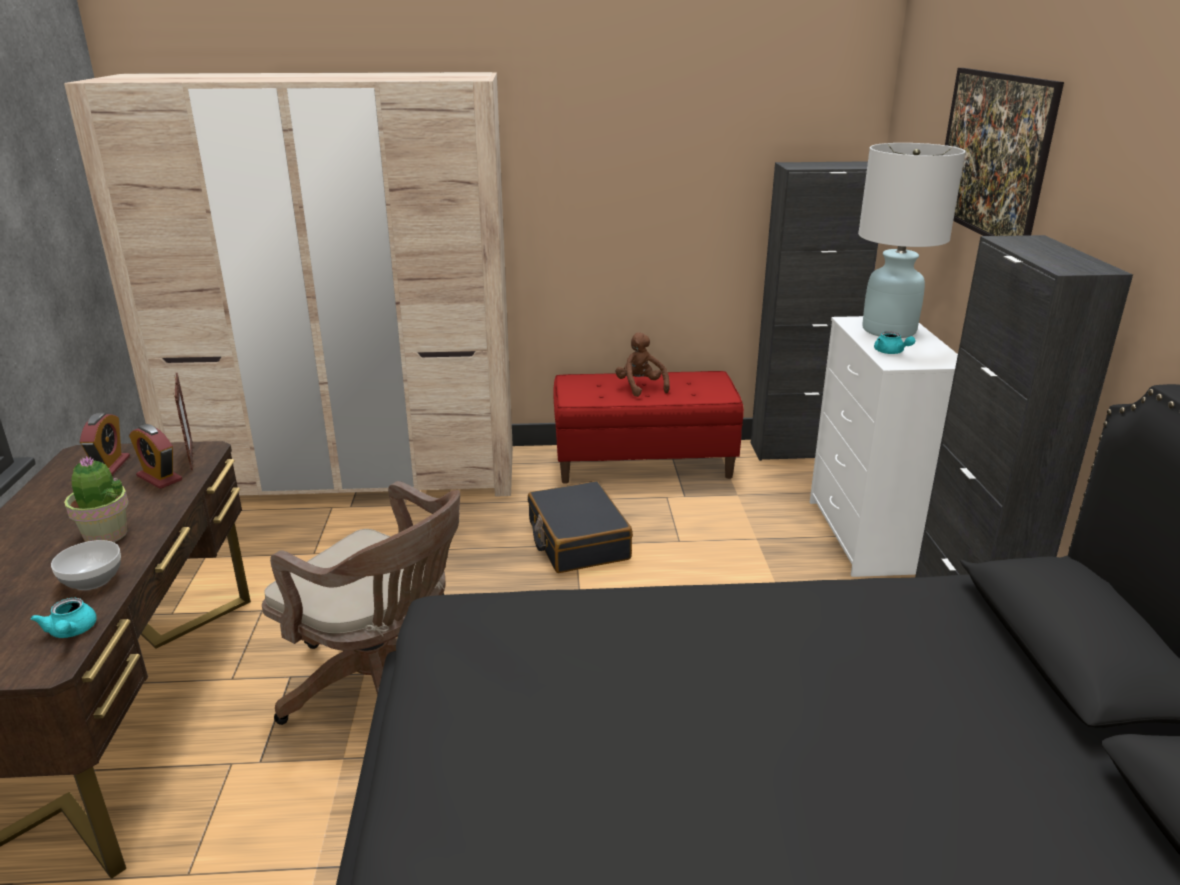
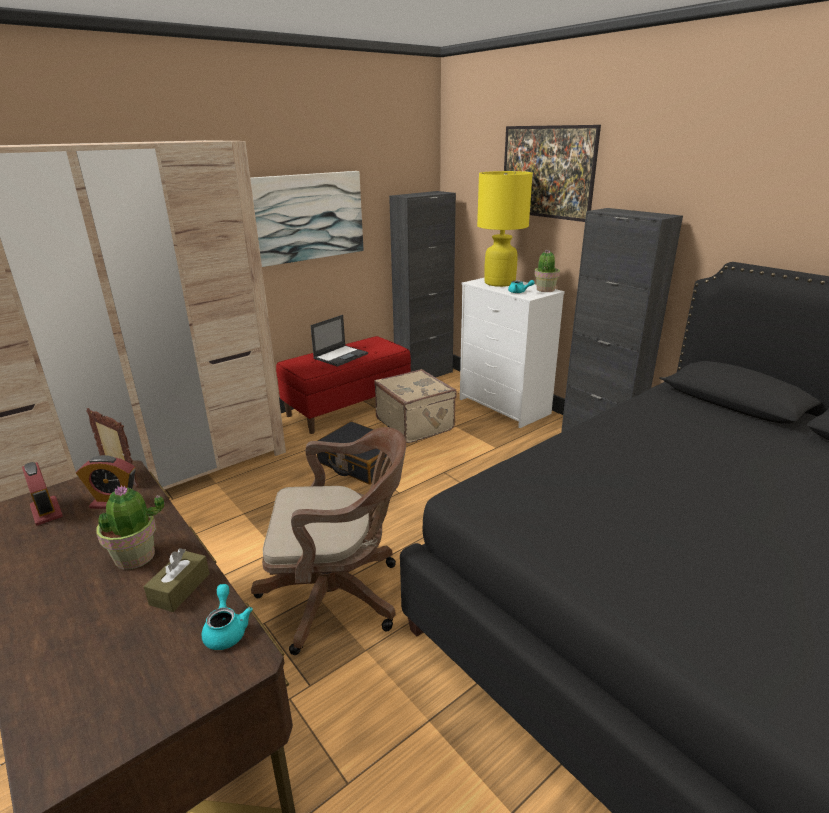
camera: 35 degrees left, 0 degrees up
turquoise teapot [30,598,97,638] -> turquoise teapot turned 135 degrees counterclockwise [202,584,253,650]
bowl [51,540,121,590] -> brown tissue box [144,548,210,612]
brown plush toy [615,332,670,397] -> laptop [311,315,368,367]
white table lamp [858,143,966,338] -> yellow table lamp [477,171,533,287]
none -> picture [250,171,364,267]
none -> beige suitcase [374,369,457,443]
none -> potted plant [534,249,560,292]

